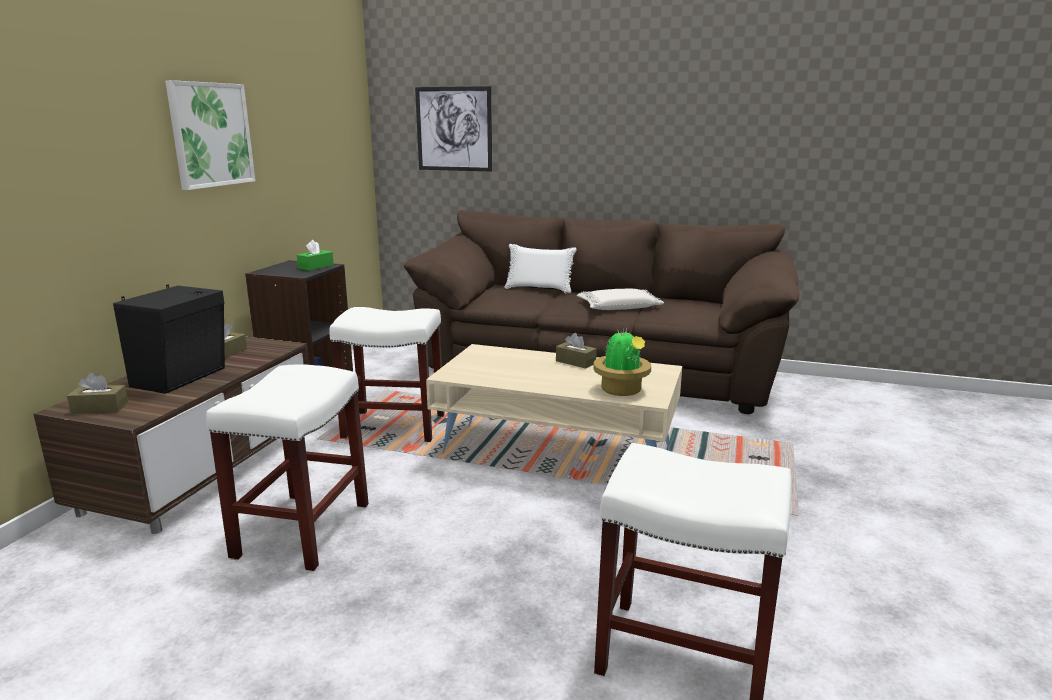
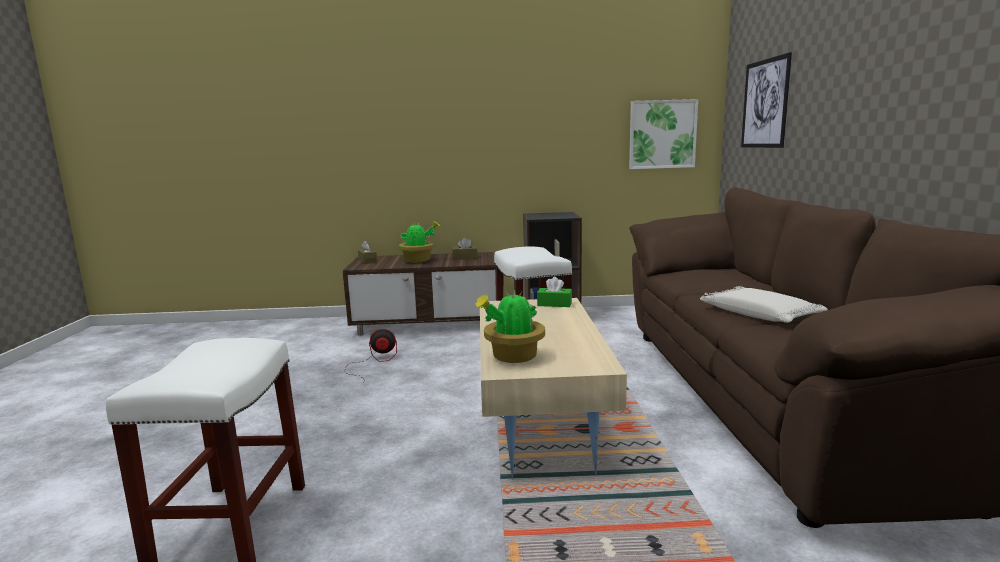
camera: 70 degrees right, 5 degrees down
black speaker [113,284,225,394] -> potted plant [399,221,440,263]
picture [165,80,255,190] -> picture moved to [629,99,698,169]
white stool [206,364,369,571] -> fan [344,329,397,379]
green tissue box [297,240,334,271] -> green tissue box moved to [537,277,572,307]
white pillow [504,244,577,293] -> none
brown tissue box [556,333,597,368] -> none

